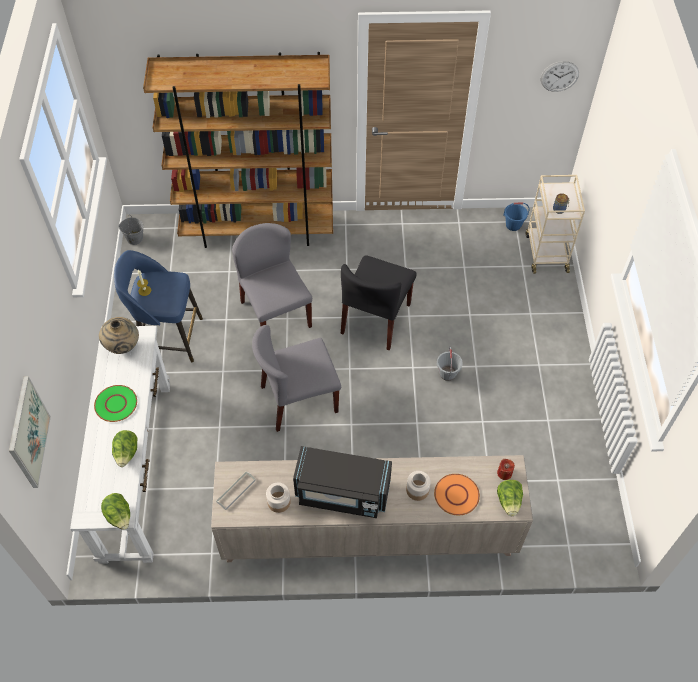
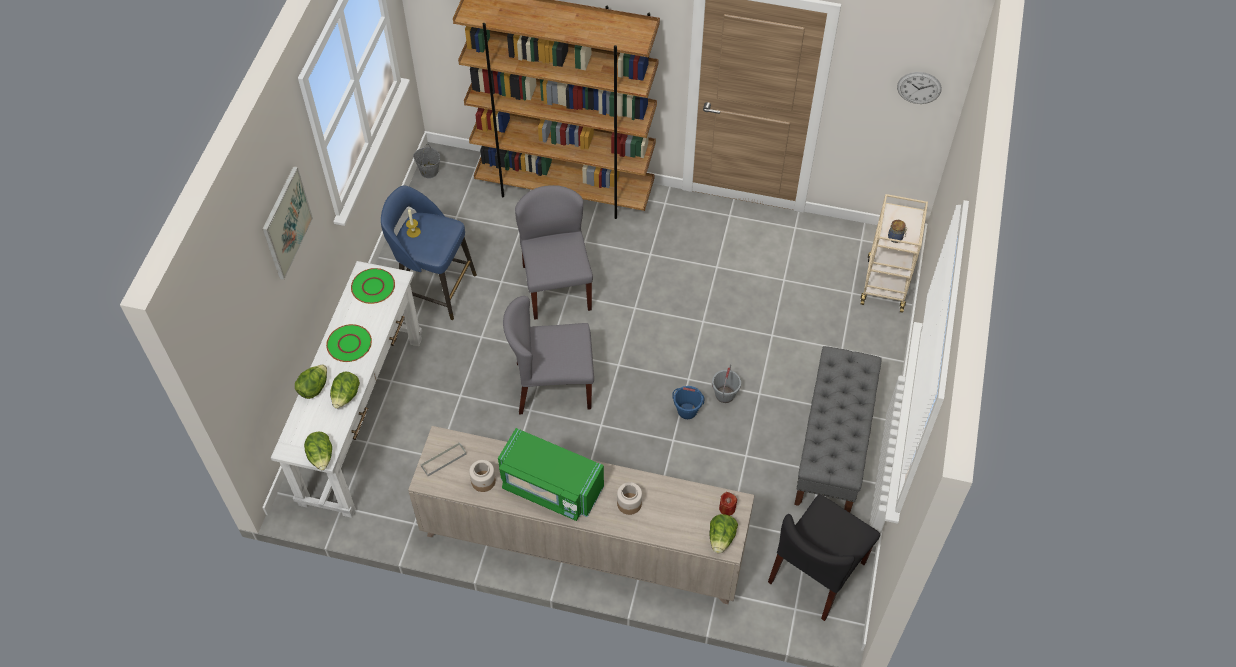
camera: 15 degrees right, 0 degrees up
picture [9,376,51,488] -> picture moved to [262,166,313,280]
beige vase [99,317,139,354] -> green plate [351,268,395,304]
black microwave [293,446,392,518] -> green microwave [498,428,604,521]
black chair [341,255,417,350] -> black chair moved to [768,494,880,621]
orange plate [434,474,480,515] -> none
blue bucket [503,202,530,231] -> blue bucket moved to [672,386,705,419]
none -> lettuce [295,364,327,399]
none -> grey bench [794,346,882,513]

